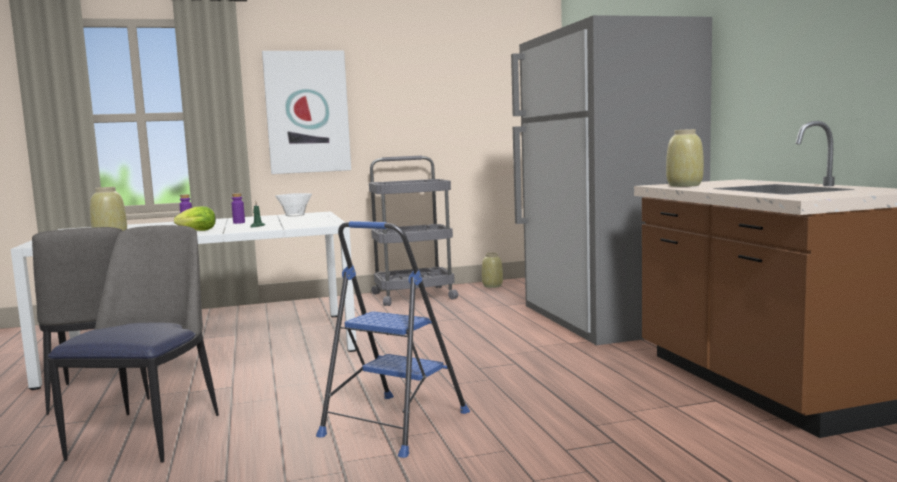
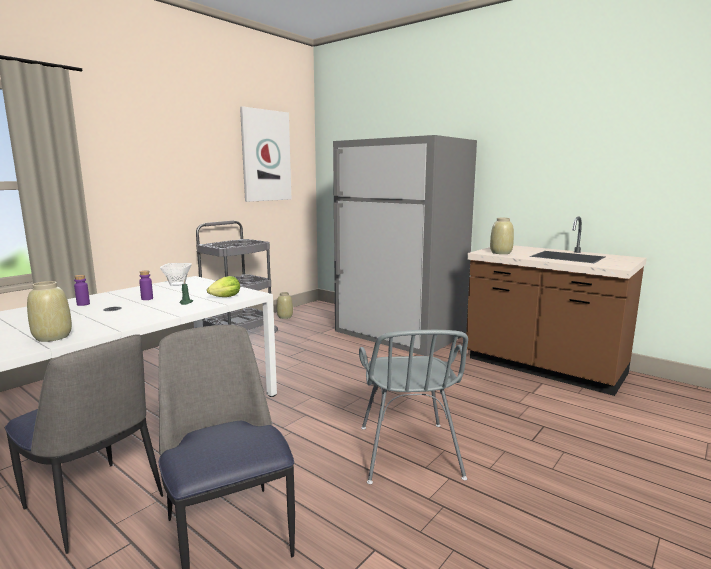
camera: 35 degrees left, 5 degrees up
lettuce [174,206,216,231] -> lettuce moved to [207,276,240,297]
picture [262,51,351,174] -> picture moved to [240,106,291,202]
blue step ladder [316,221,470,458] -> grey chair [359,330,468,484]

